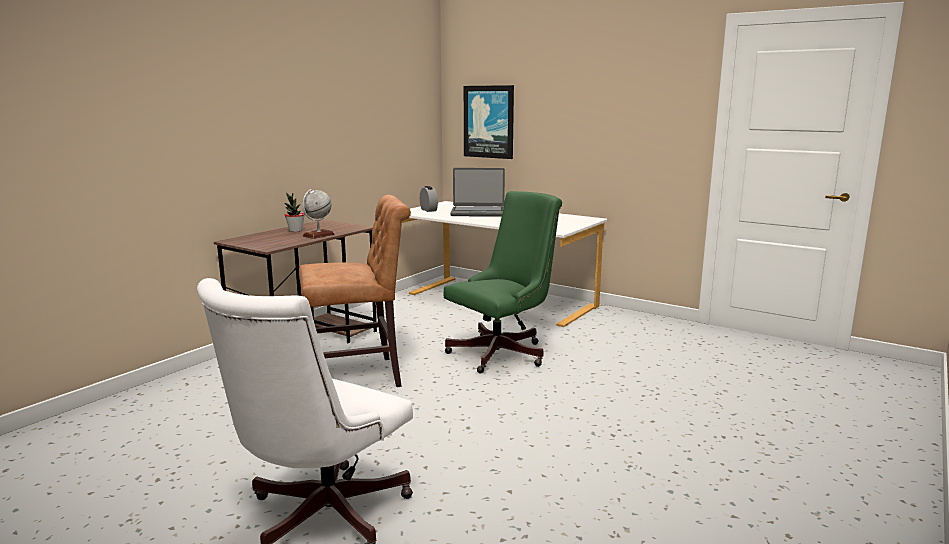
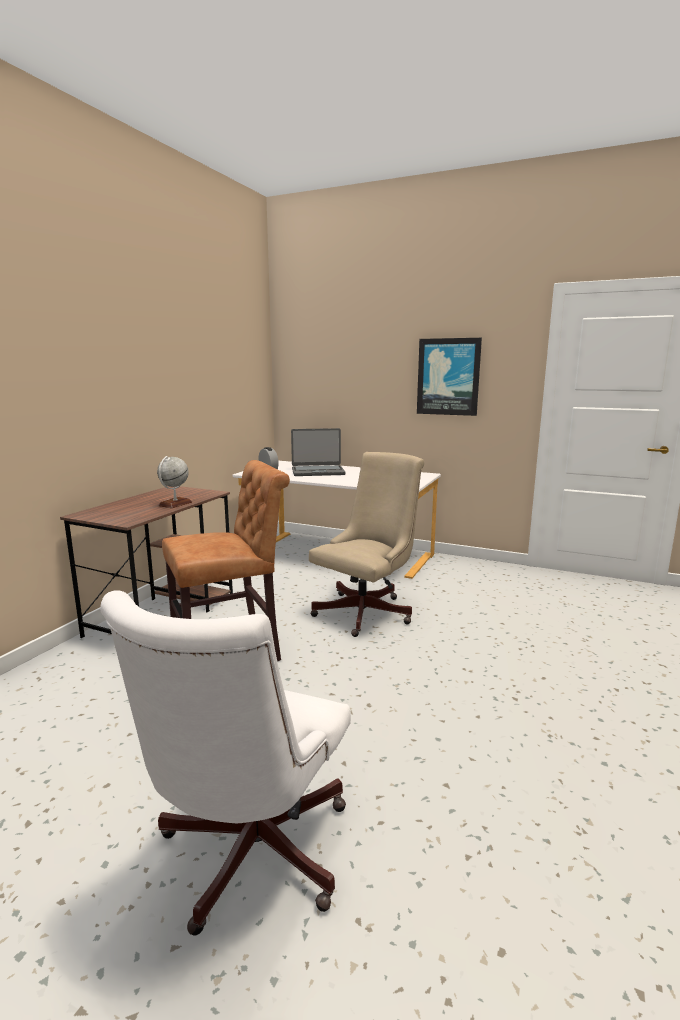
camera: 10 degrees left, 0 degrees up
potted plant [285,193,305,232] -> none
green office chair [444,191,562,373] -> beige office chair [309,452,424,637]
picture [464,85,514,159] -> picture moved to [417,338,482,416]

